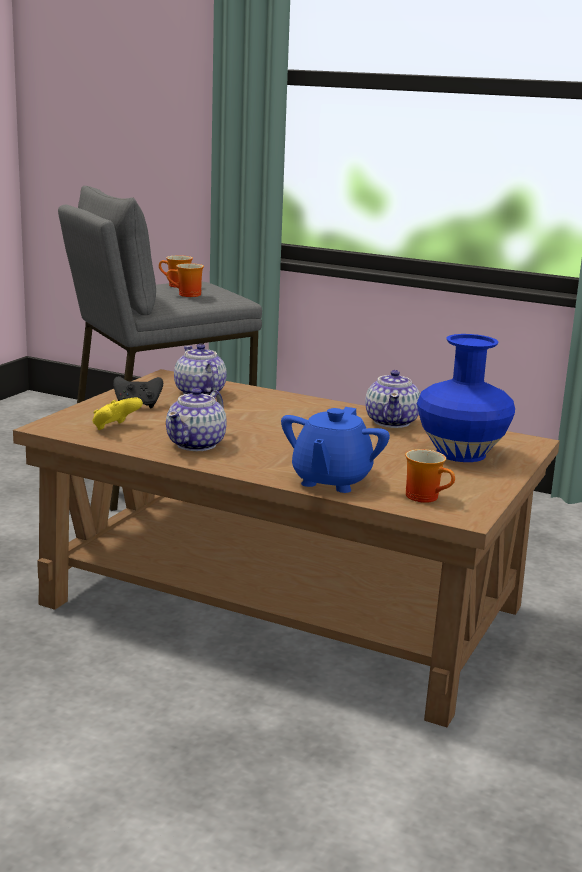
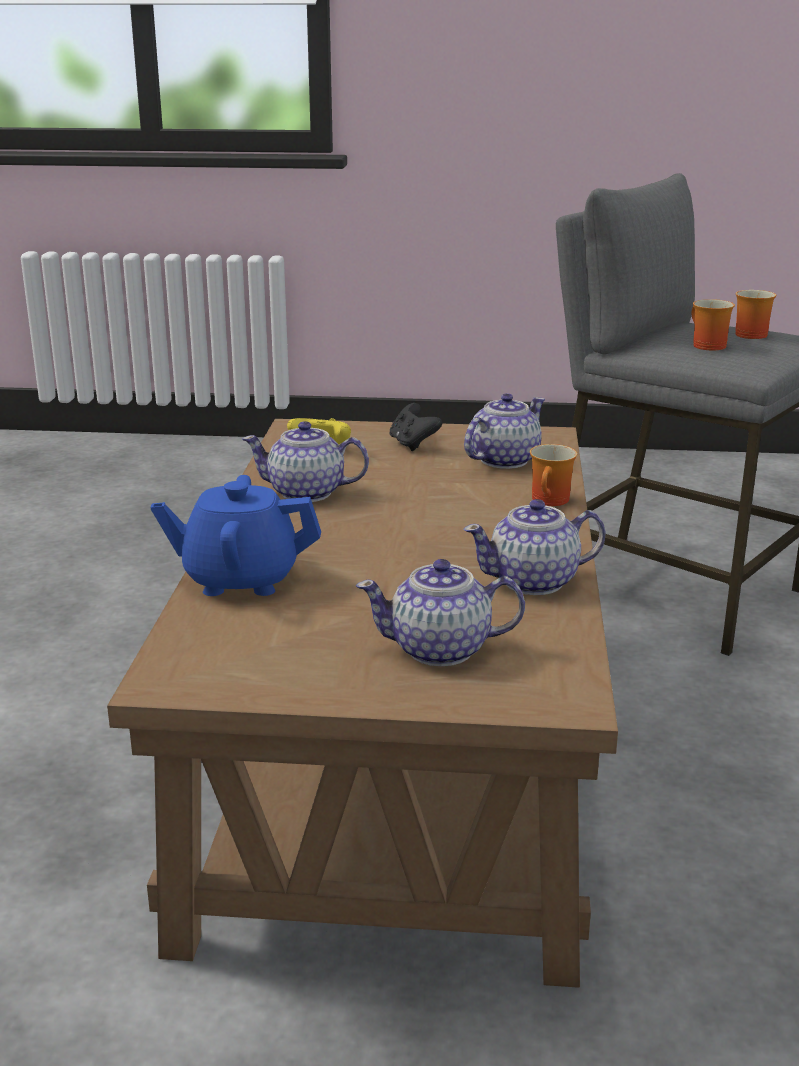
camera: 70 degrees right, 5 degrees up
mug [405,449,455,503] -> mug moved to [530,444,577,506]
blue vase [417,334,515,462] -> teapot [356,559,525,666]

